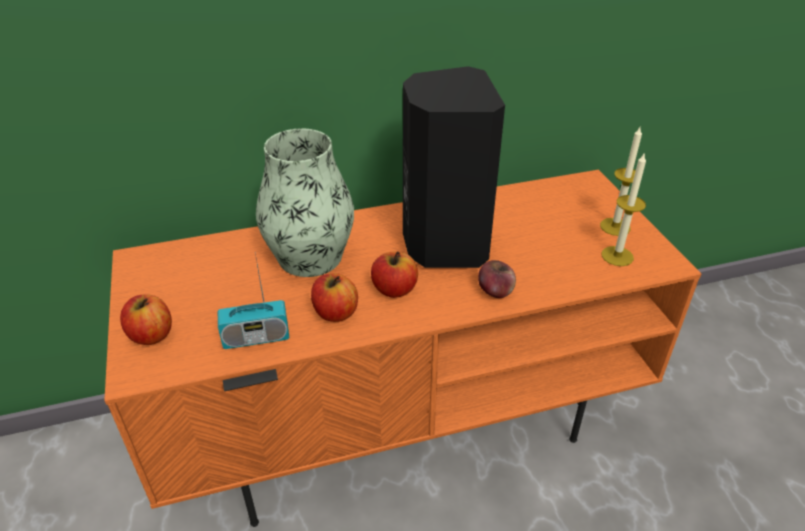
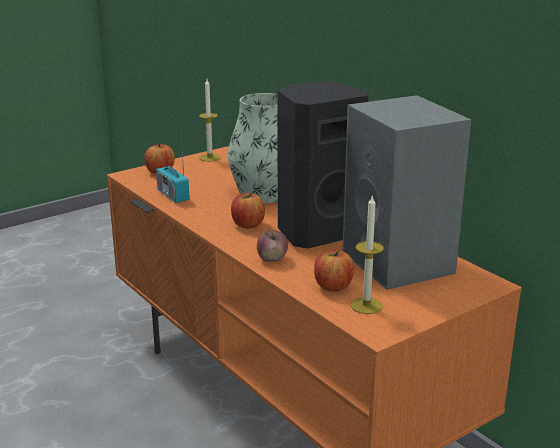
camera: 70 degrees right, 15 degrees down
apple [311,273,358,322] -> apple moved to [314,249,354,292]
candle [600,127,642,236] -> candle moved to [199,79,221,162]
none -> grey speaker [342,95,471,290]

